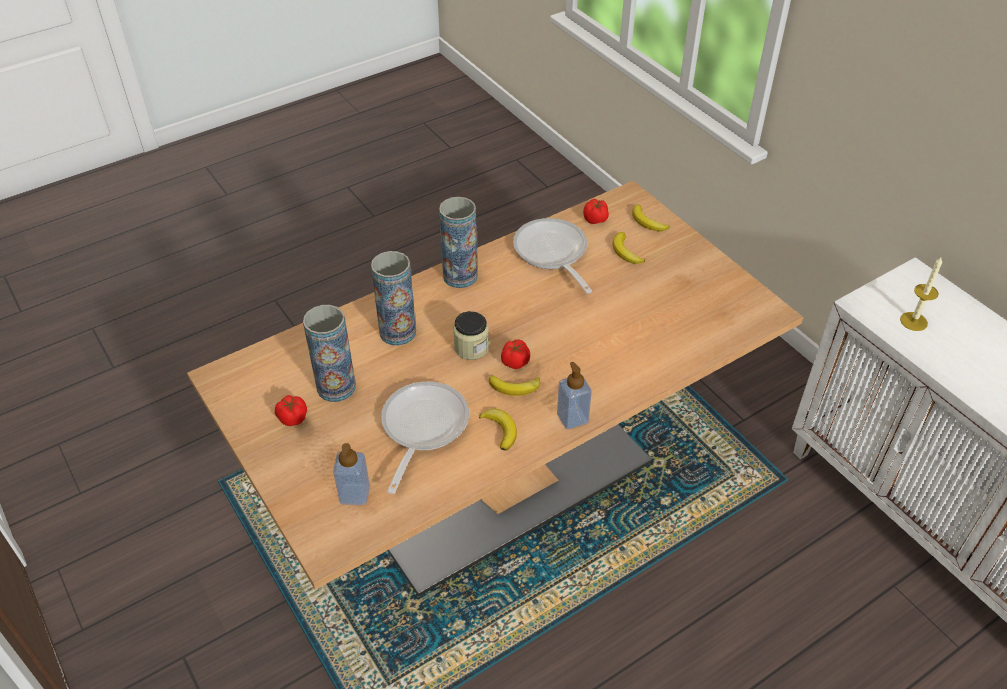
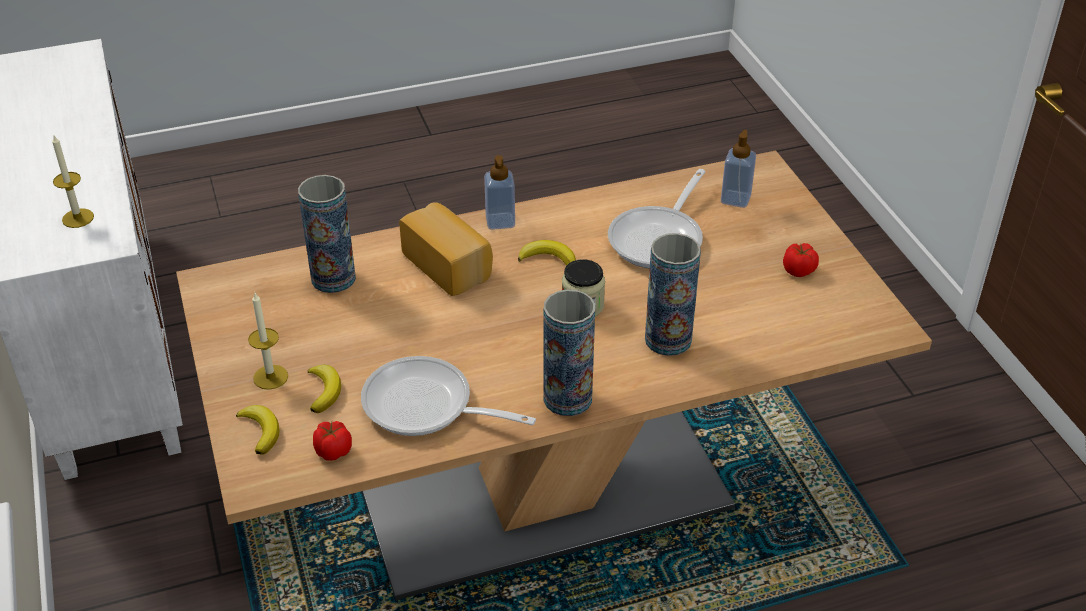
camera: 165 degrees left, 5 degrees down
vase [303,305,356,402] -> vase moved to [298,175,356,293]
banana [479,409,517,450] -> none
tomato [501,339,530,369] -> none
frying pan [513,218,592,293] -> frying pan turned 120 degrees clockwise [361,356,536,436]
none -> candle [248,293,288,390]
none -> bread [399,202,493,296]

